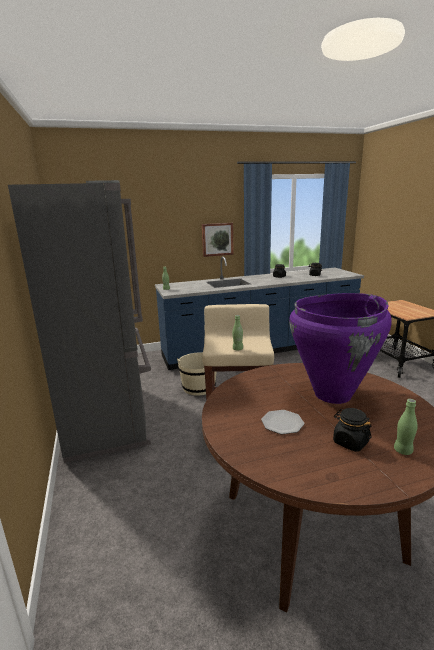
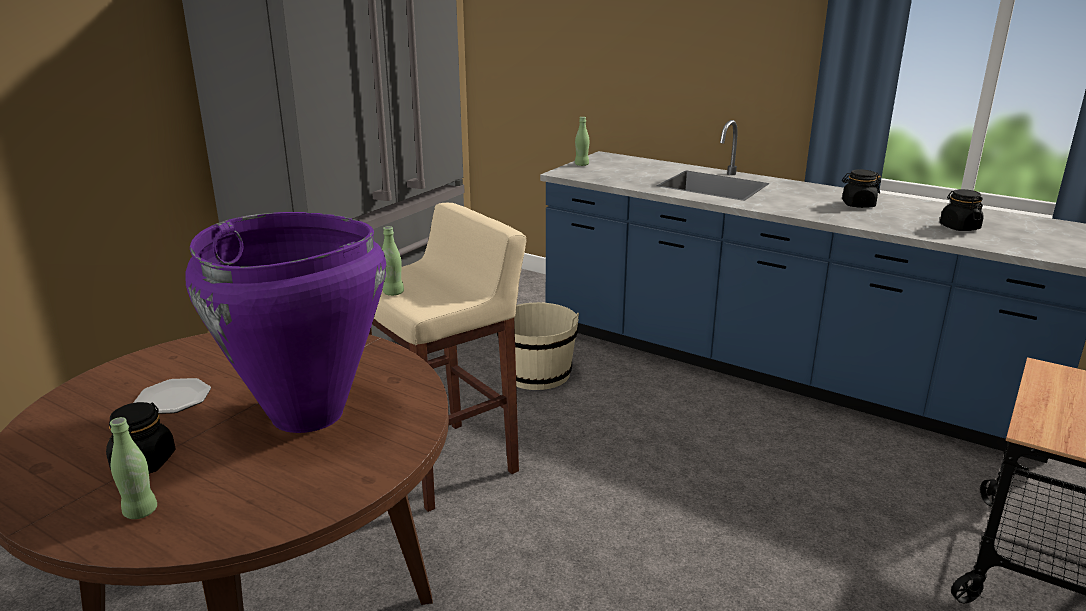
camera: 50 degrees right, 5 degrees up
picture [202,223,234,257] -> none

